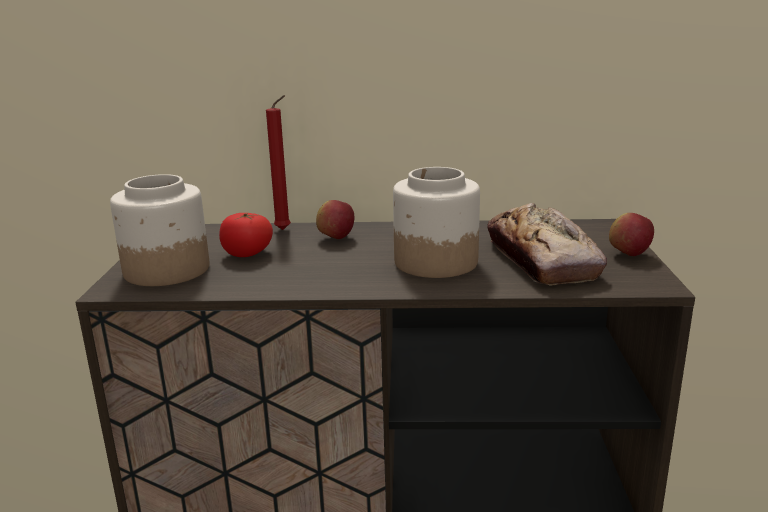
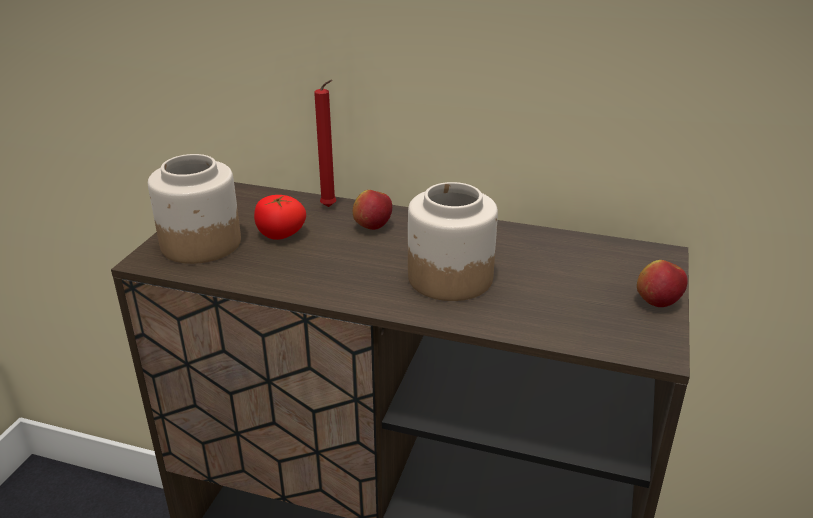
camera: 15 degrees right, 10 degrees up
bread [487,203,607,286] -> none

